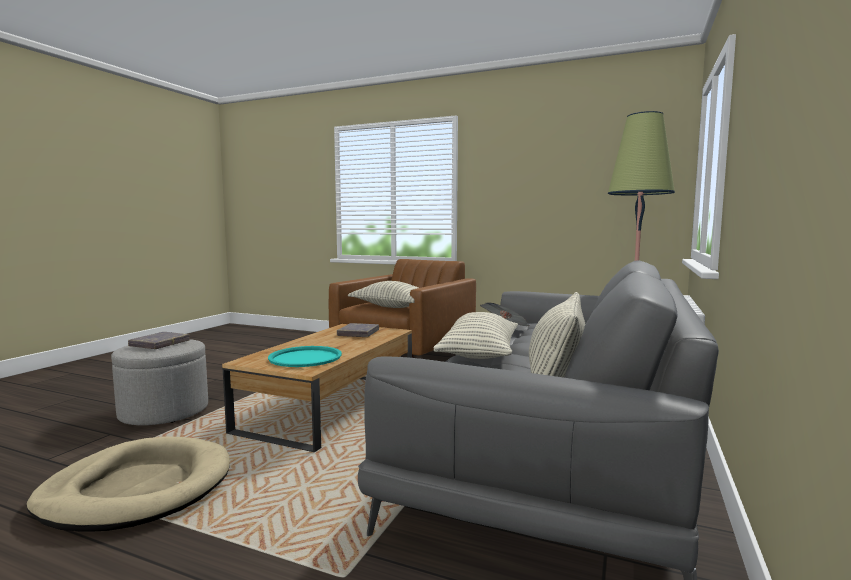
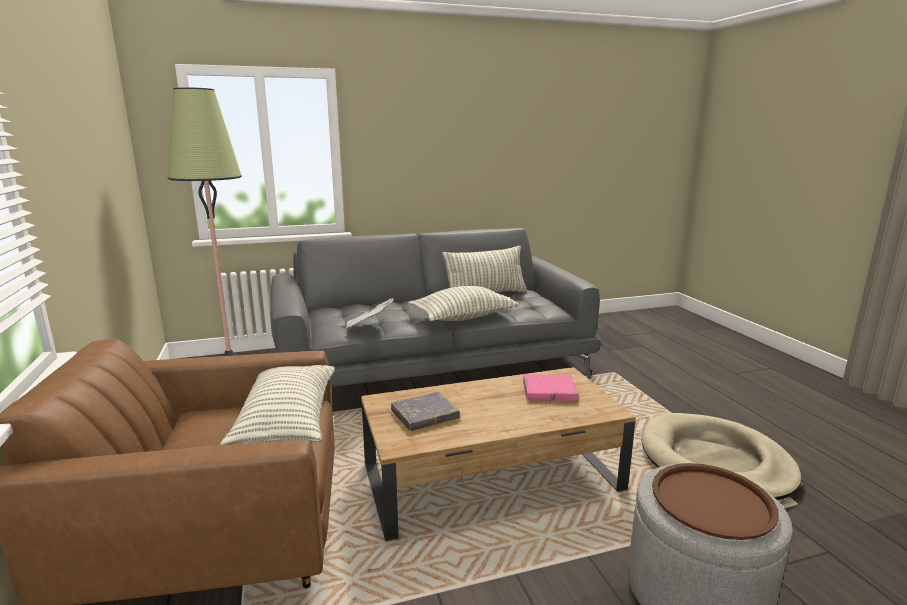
camera: 130 degrees left, 10 degrees up
grey book [128,332,190,349] -> brown tray [652,463,779,540]
turquoise tray [268,346,342,367] -> pink book [523,374,579,401]

